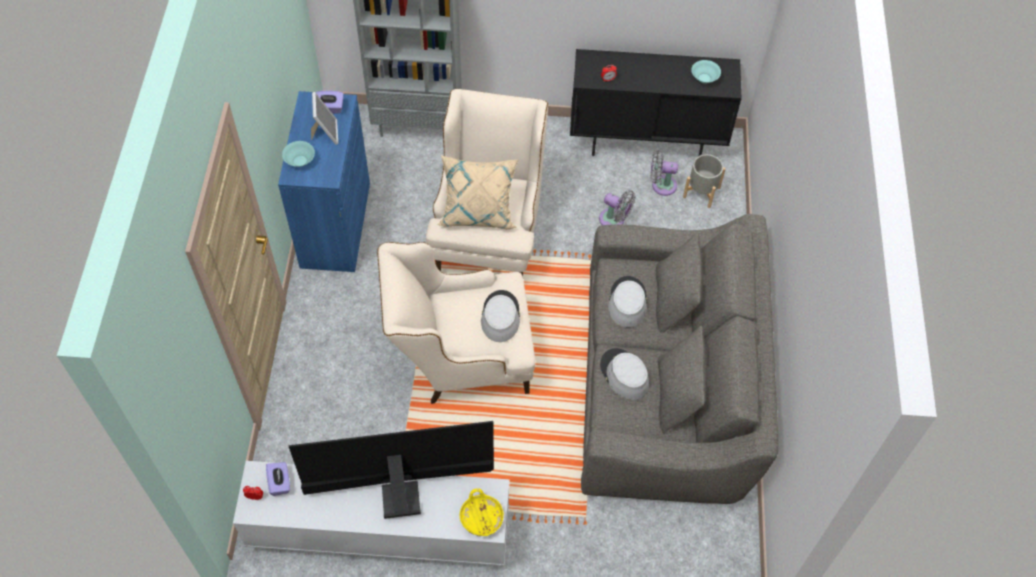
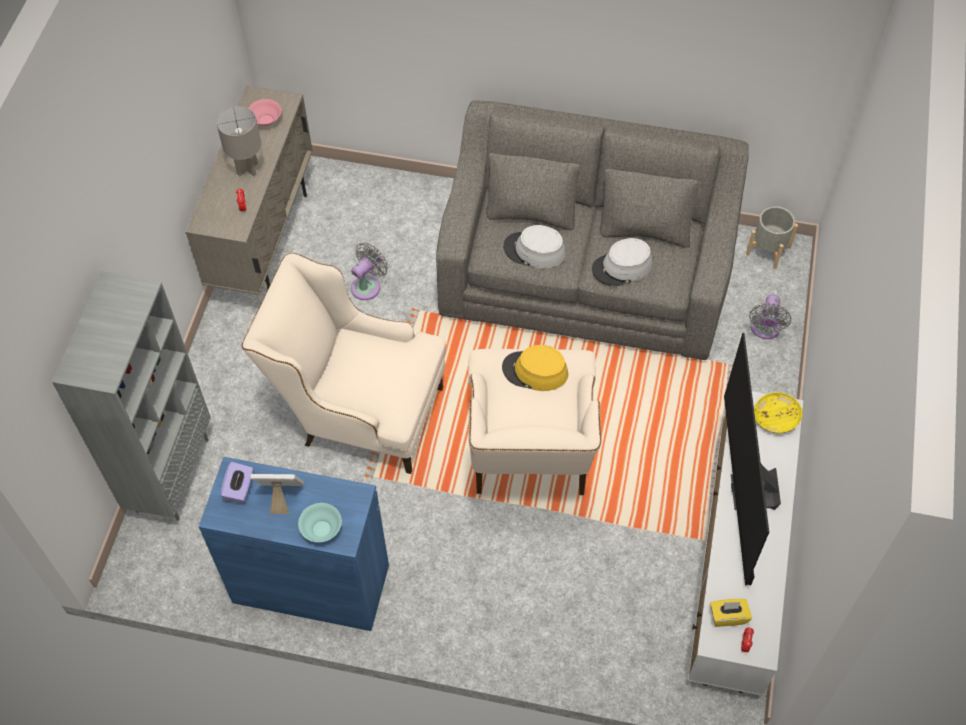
camera: 80 degrees left, 0 degrees up
purple tissue box [266,462,290,496] -> yellow tissue box [710,599,752,627]
beige pillow [437,156,518,229] -> none
grey hat [481,290,520,342] -> yellow hat [502,345,568,391]
black cabinet [570,49,742,156] -> beige cabinet [185,85,313,295]
grey fan [651,149,678,196] -> grey fan moved to [749,295,791,339]
grey planter [683,154,726,208] -> grey planter moved to [746,206,798,269]
turquoise bowl [691,60,721,83] -> pink bowl [248,99,281,126]
none -> grey table lamp [216,106,261,176]

